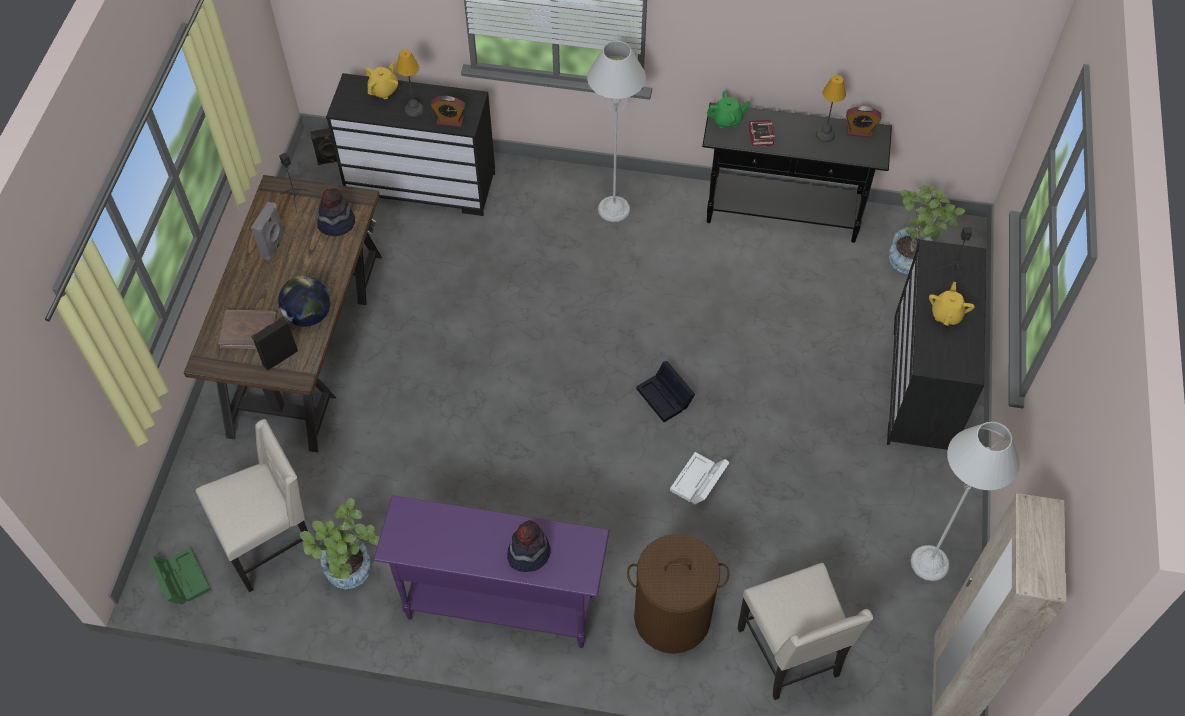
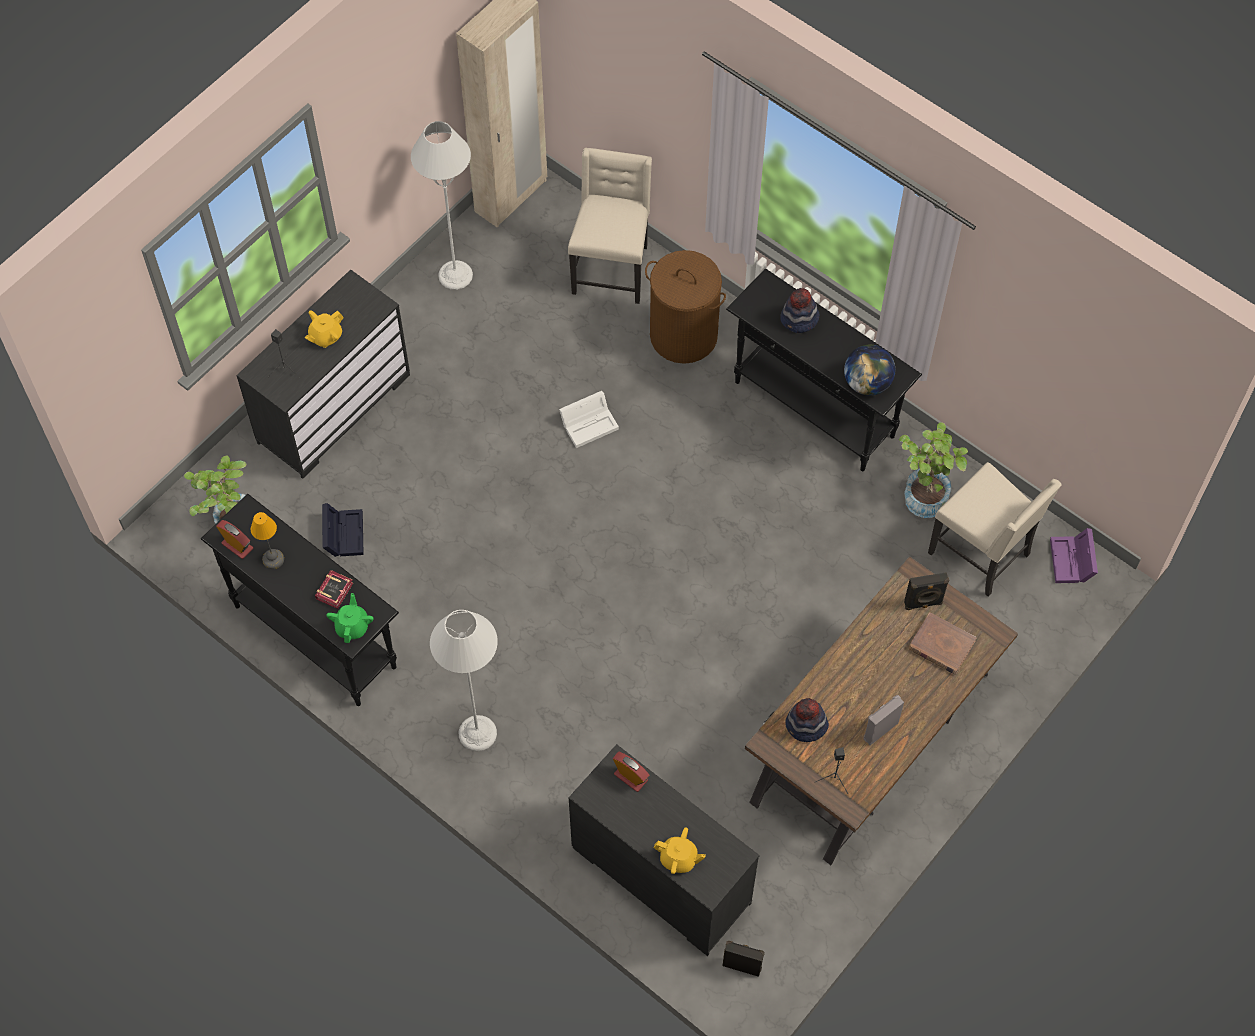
camera: 150 degrees left, 5 degrees up
green storage box [148,547,211,605] -> purple storage box [1050,528,1098,583]
beige chair [196,419,308,592] -> beige chair turned 135 degrees counterclockwise [928,462,1062,597]
globe [278,275,331,327] -> globe moved to [844,345,895,396]
yellow teapot [365,61,398,99] -> yellow teapot turned 135 degrees counterclockwise [654,827,706,874]
purple console table [374,495,610,648] -> black console table [726,269,922,471]
table lamp [396,49,424,117] -> none
black storage box [636,361,695,422] -> black storage box moved to [322,503,364,557]
green teapot [707,91,750,128] -> green teapot turned 75 degrees clockwise [326,593,374,643]

